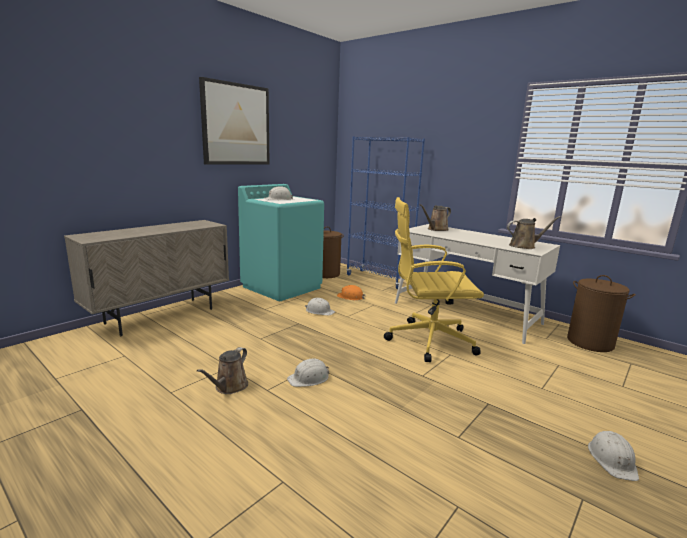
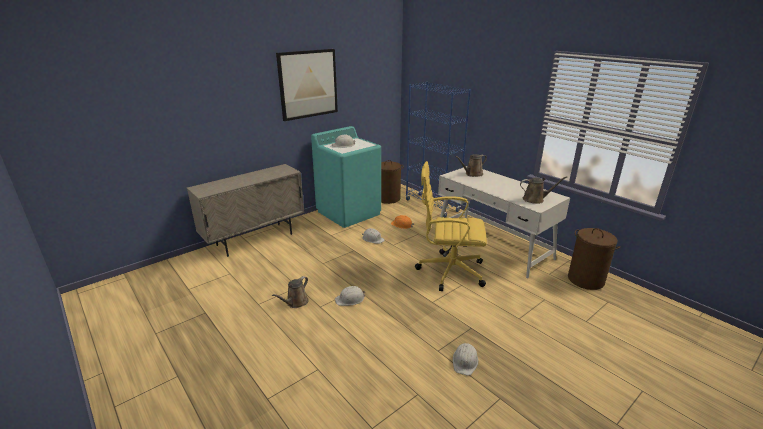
camera: 10 degrees right, 10 degrees up
white hard hat [588,431,639,481] -> white hard hat moved to [453,343,478,375]

